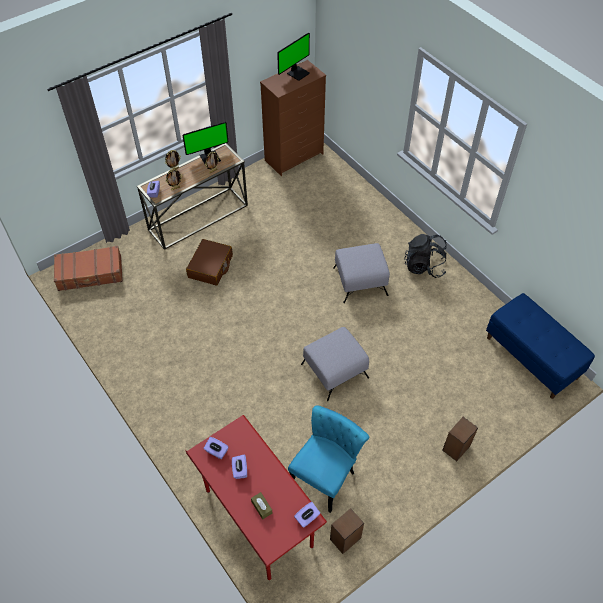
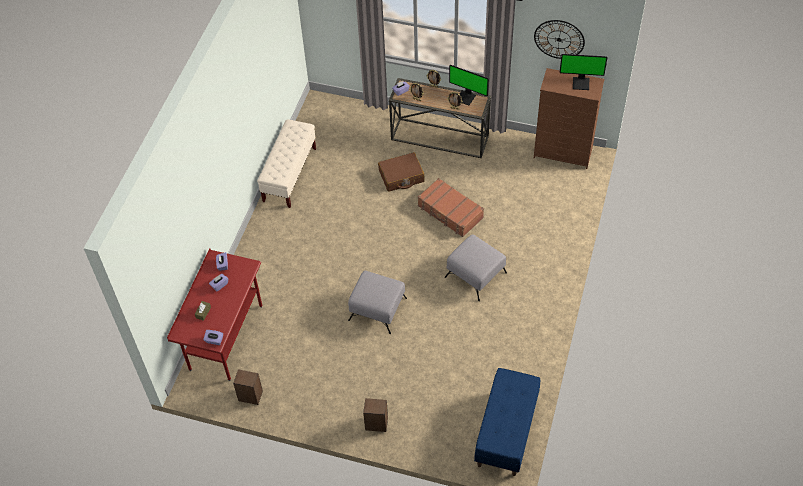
camera: 55 degrees right, 0 degrees up
brown suitcase [54,246,123,291] -> brown suitcase moved to [418,178,484,237]
turquoise chair [288,405,370,513] -> none
black backpack [404,234,447,278] -> none
none -> beige bench [257,119,316,208]
none -> wall clock [534,20,585,59]

